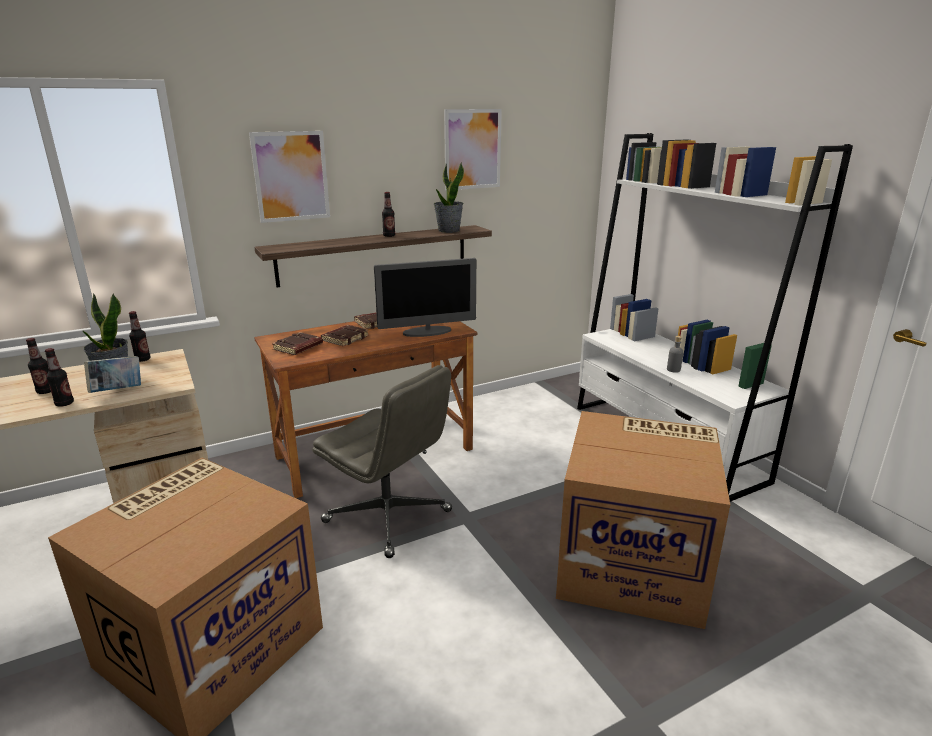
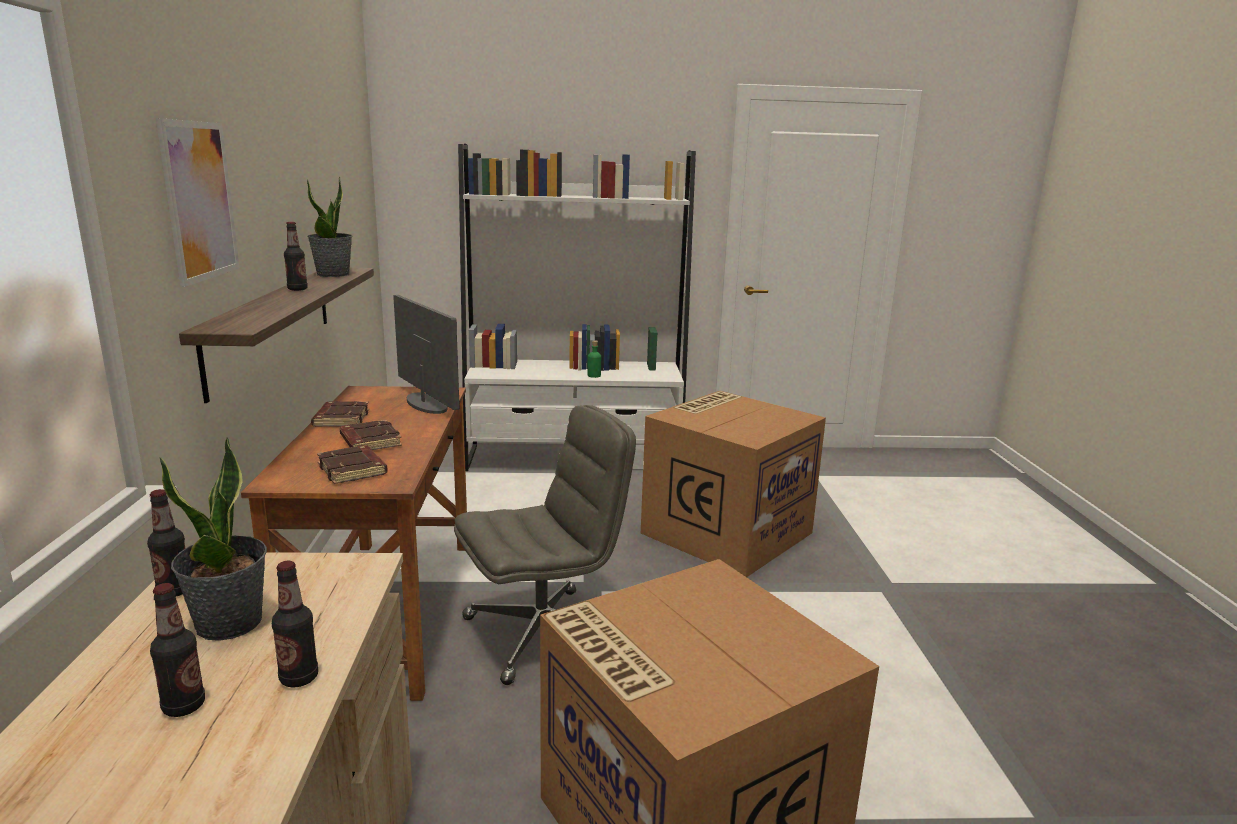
camera: 65 degrees left, 5 degrees down
book [84,356,141,393] -> none
monitor [374,258,477,337] -> monitor turned 45 degrees counterclockwise [393,295,460,414]
picture [444,109,502,190] -> none
grey bottle [667,336,683,373] -> green bottle [588,340,601,378]

